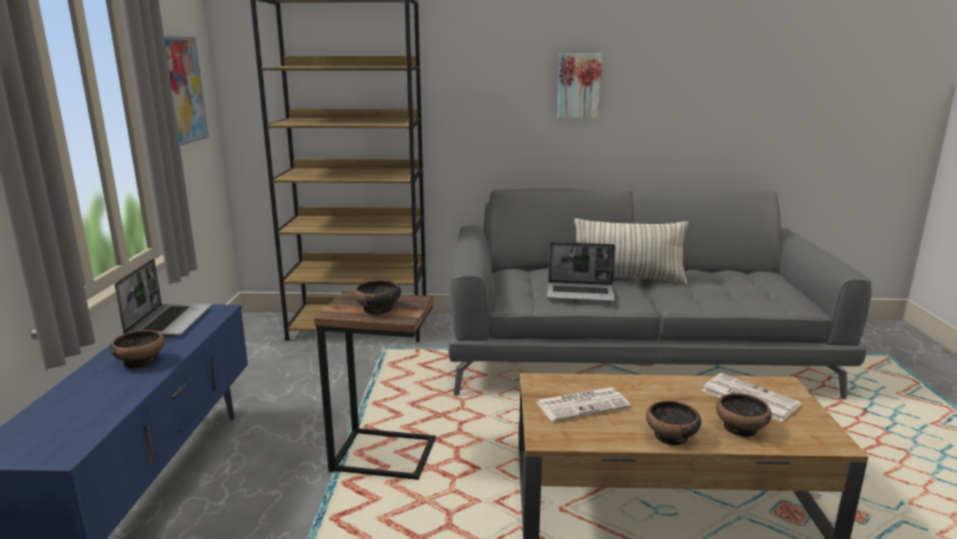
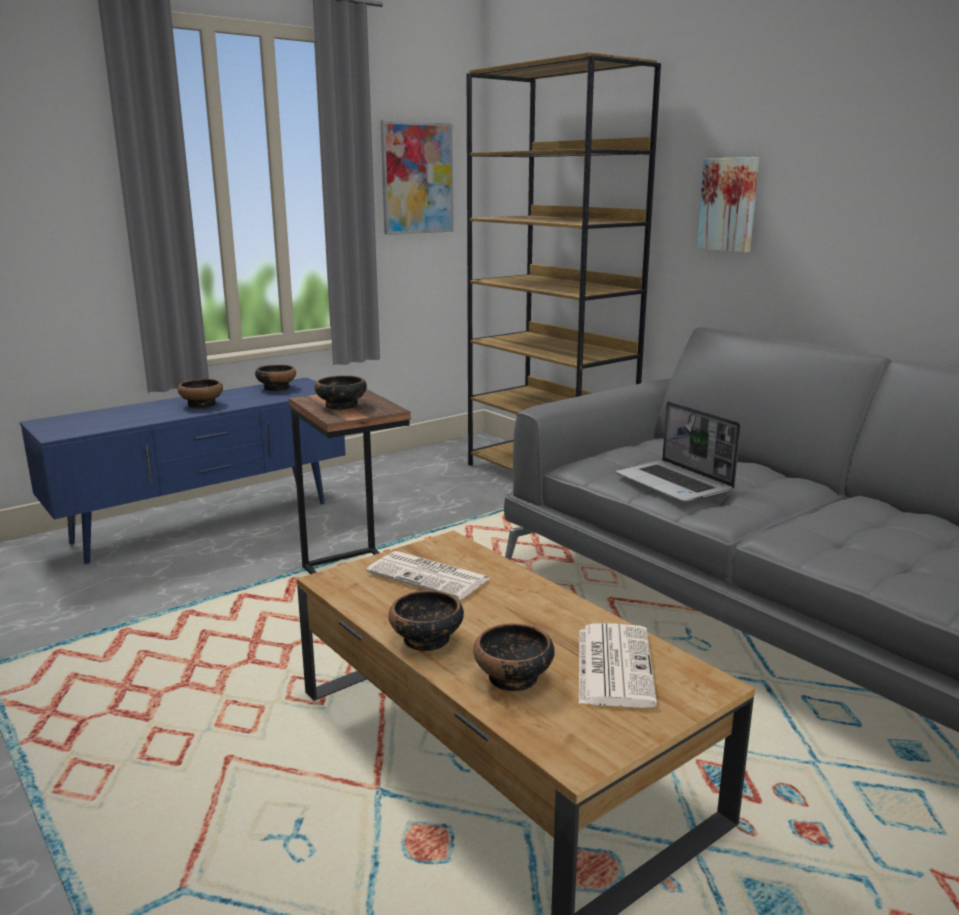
camera: 50 degrees right, 0 degrees up
laptop [115,259,211,337] -> bowl [255,365,296,391]
picture [558,53,602,118] -> picture moved to [697,157,759,253]
pillow [574,218,688,284] -> none

